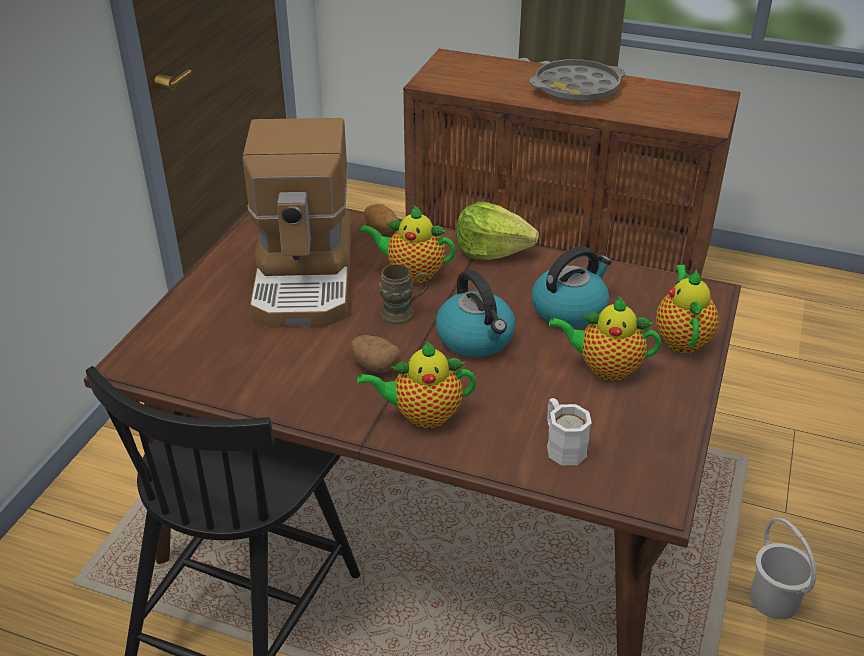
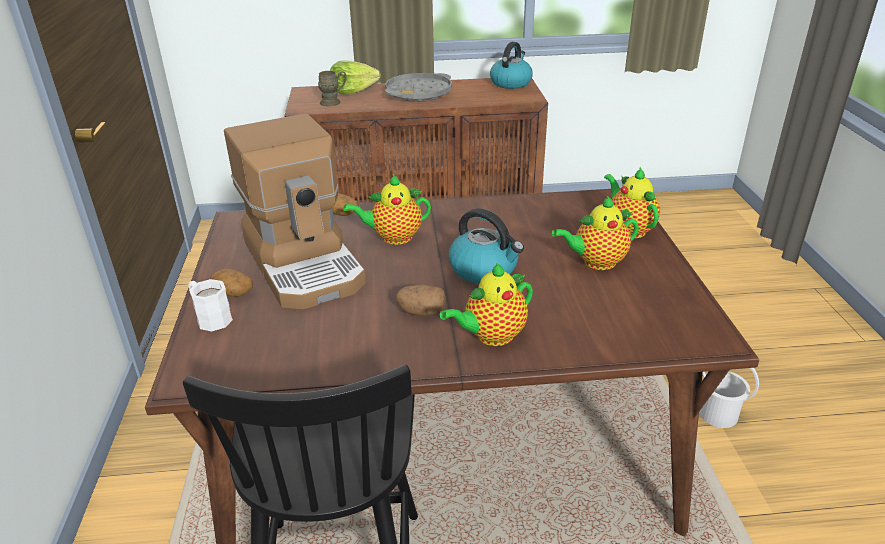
camera: 25 degrees left, 5 degrees down
brown mug [379,264,429,325] -> brown mug moved to [318,71,346,106]
lettuce [456,202,539,260] -> lettuce moved to [330,60,381,94]
kettle [532,246,612,329] -> kettle moved to [490,42,533,89]
white mug [547,398,592,465] -> white mug moved to [188,279,233,332]
none -> potato [211,268,253,297]

